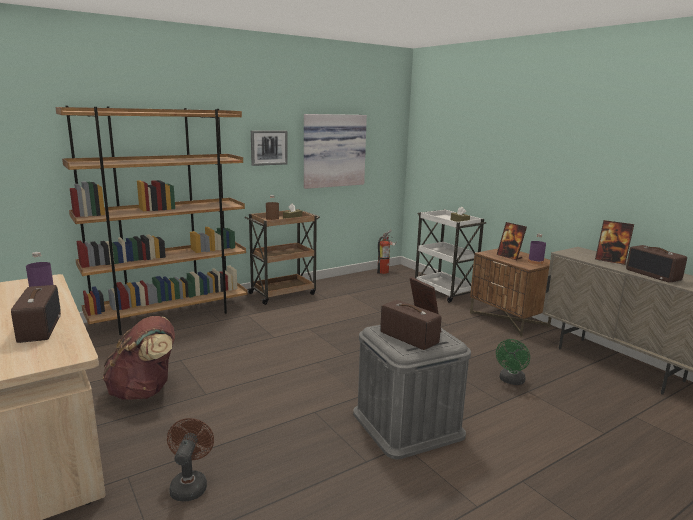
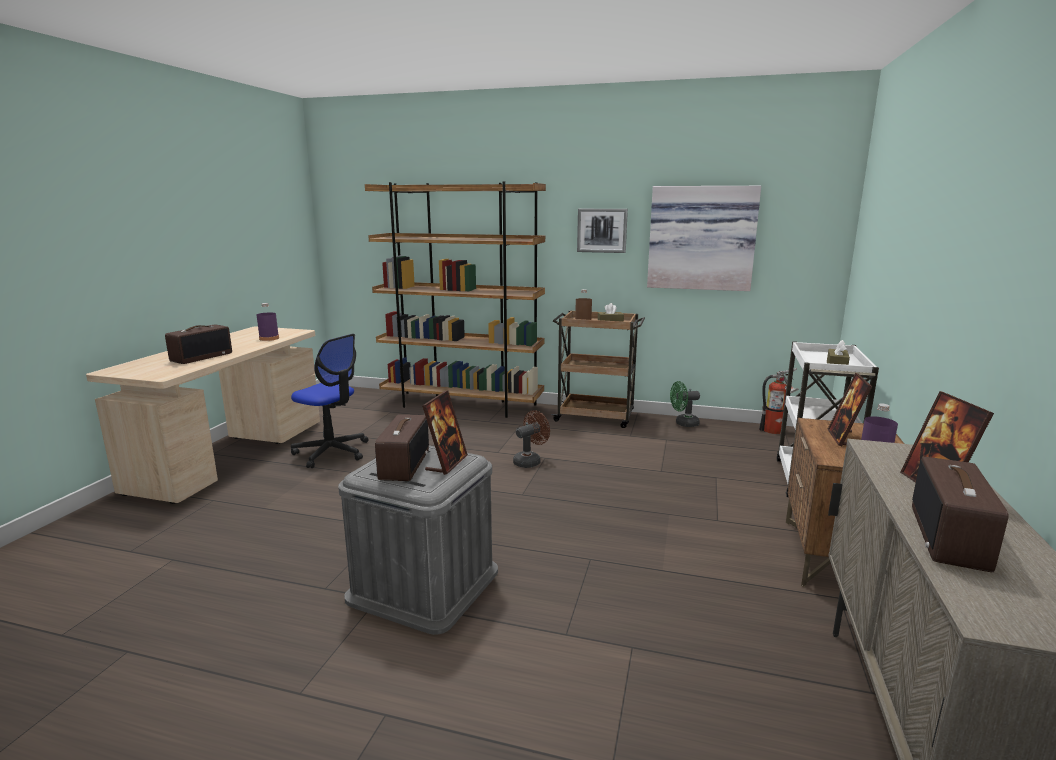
camera: 50 degrees right, 0 degrees up
brown backpack [103,316,175,400] -> office chair [291,334,369,468]
brown fan [167,418,214,501] -> brown fan moved to [513,410,550,468]
green fan [496,339,530,385] -> green fan moved to [670,381,700,427]

